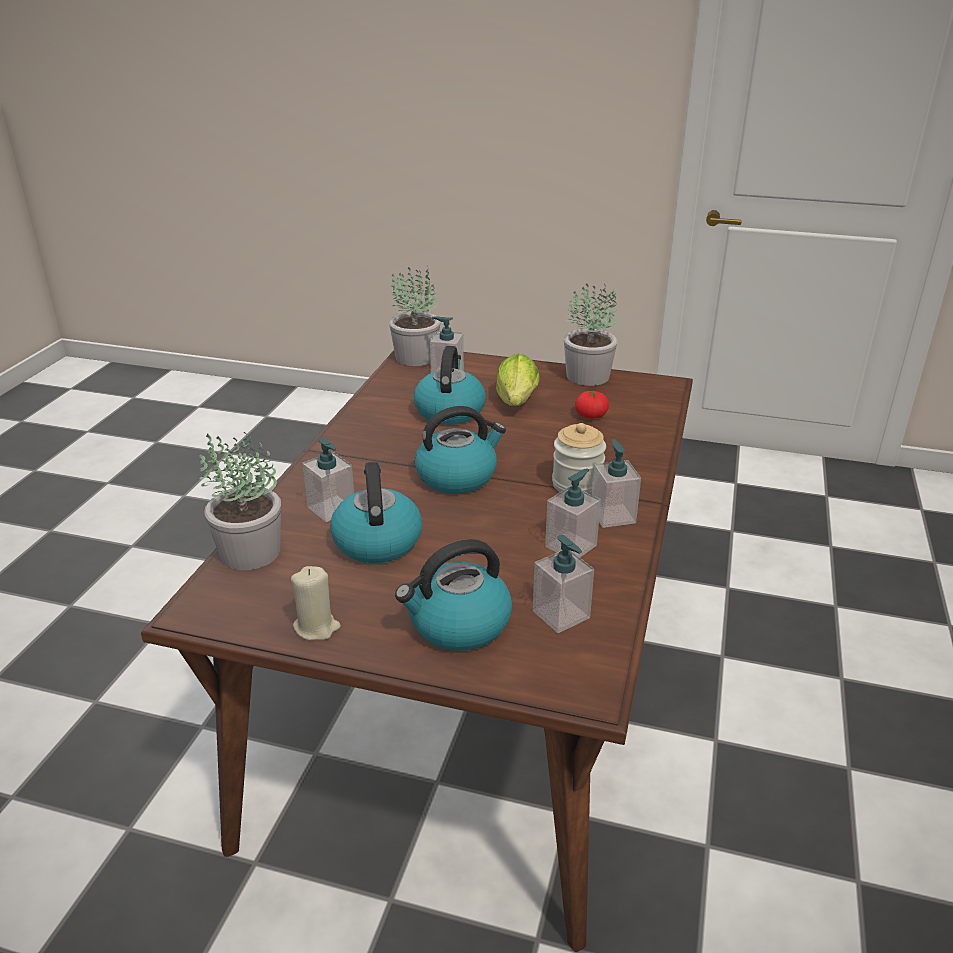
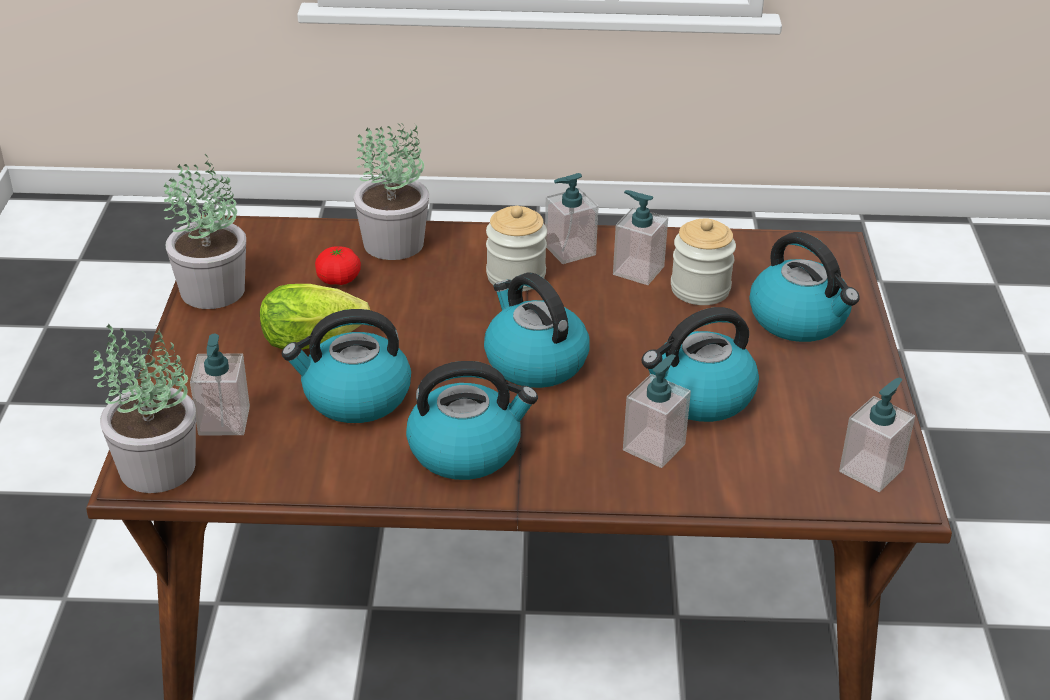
camera: 105 degrees left, 5 degrees up
potted plant [199,432,281,570] -> potted plant moved to [353,123,429,260]
beige candle [291,566,341,640] -> none
soap dispenser [533,535,594,633] -> soap dispenser moved to [839,378,915,492]
none -> kettle [406,361,538,480]
none -> jar [671,218,736,305]

